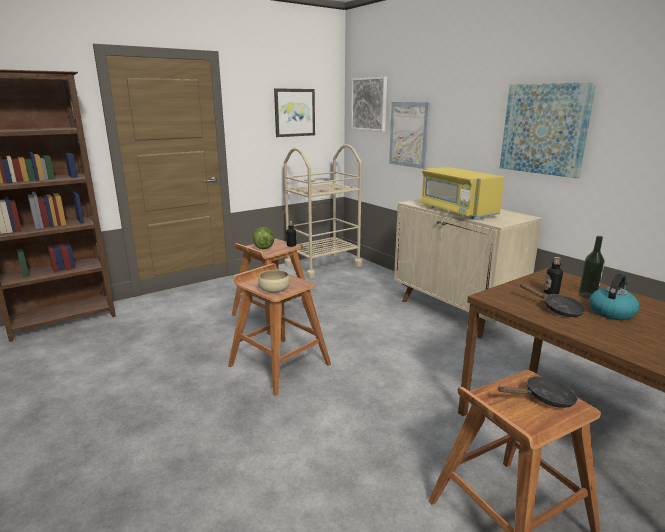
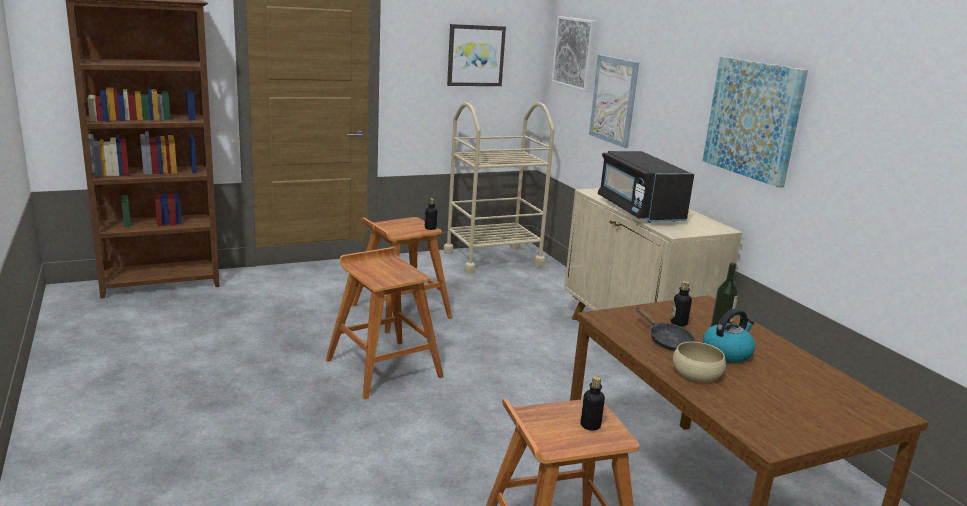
camera: 10 degrees right, 0 degrees up
lettuce [253,227,274,249] -> none
beige bowl [258,270,290,293] -> beige bowl moved to [673,342,726,382]
yellow microwave [420,167,504,219] -> black microwave [598,151,694,223]
black frying pan [498,376,578,408] -> bottle [581,376,605,430]

